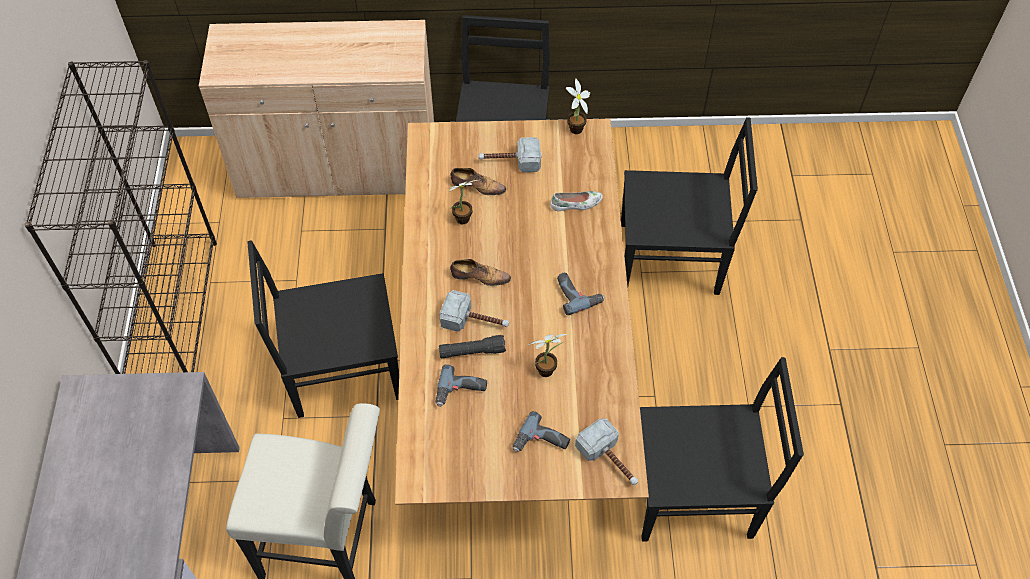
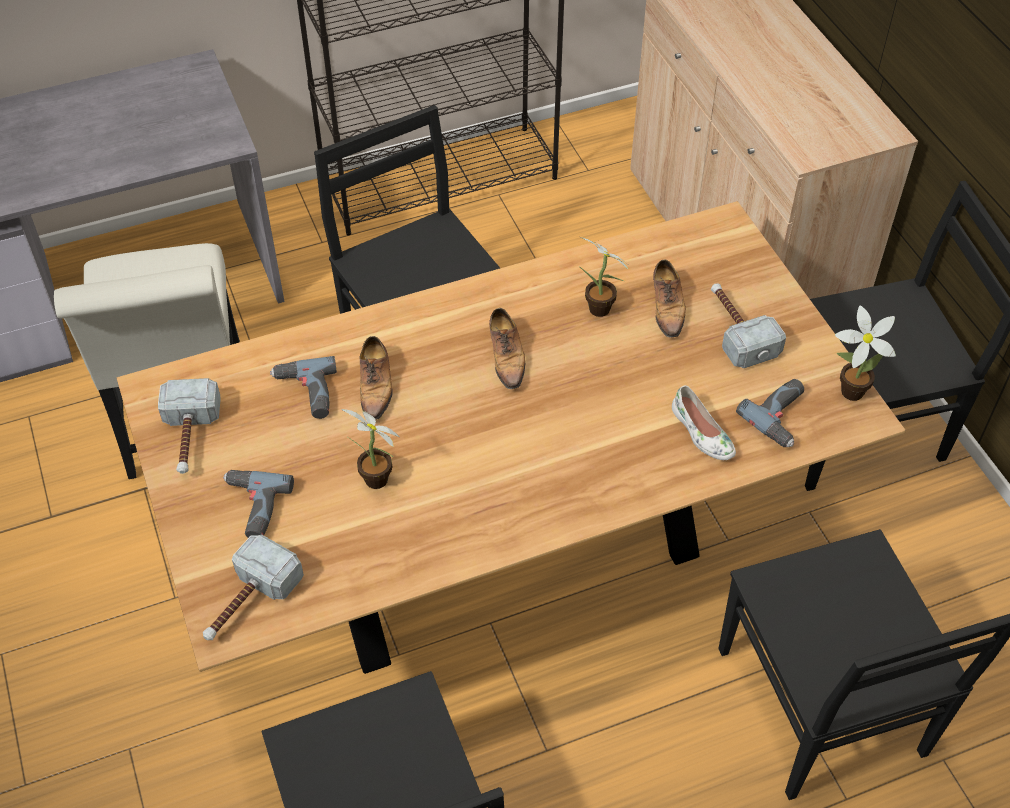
camera: 70 degrees right, 5 degrees down
hammer [439,290,509,332] -> hammer moved to [158,378,221,474]
black flashlight [439,335,506,358] -> shoe [360,336,393,420]
power drill [557,273,605,315] -> power drill moved to [736,379,804,447]

